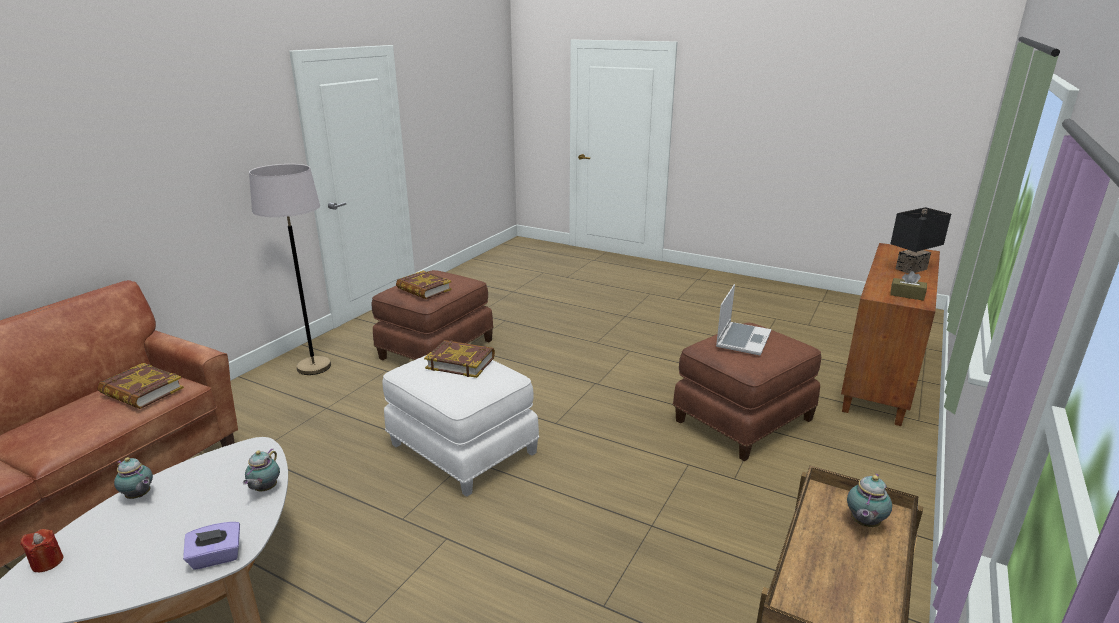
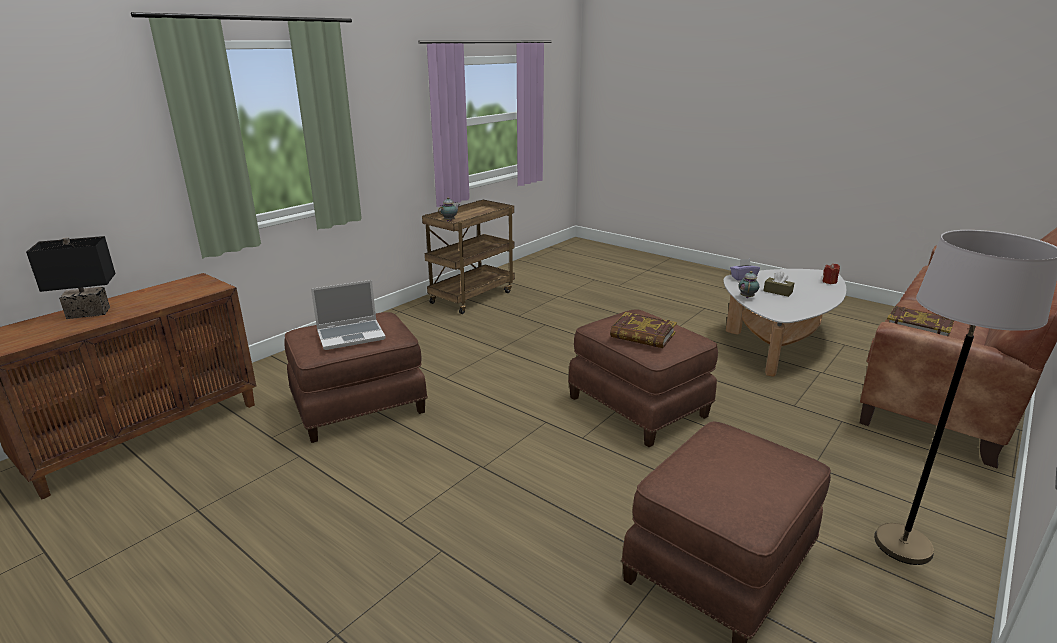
camera: 170 degrees left, 0 degrees up
teapot [114,457,153,499] -> none
white ottoman [382,355,539,497] -> brown ottoman [568,309,718,447]
book [396,271,452,299] -> none
laptop [716,284,771,355] -> laptop turned 150 degrees counterclockwise [311,280,386,350]
brown tissue box [890,271,927,301] -> brown tissue box moved to [763,271,794,297]

